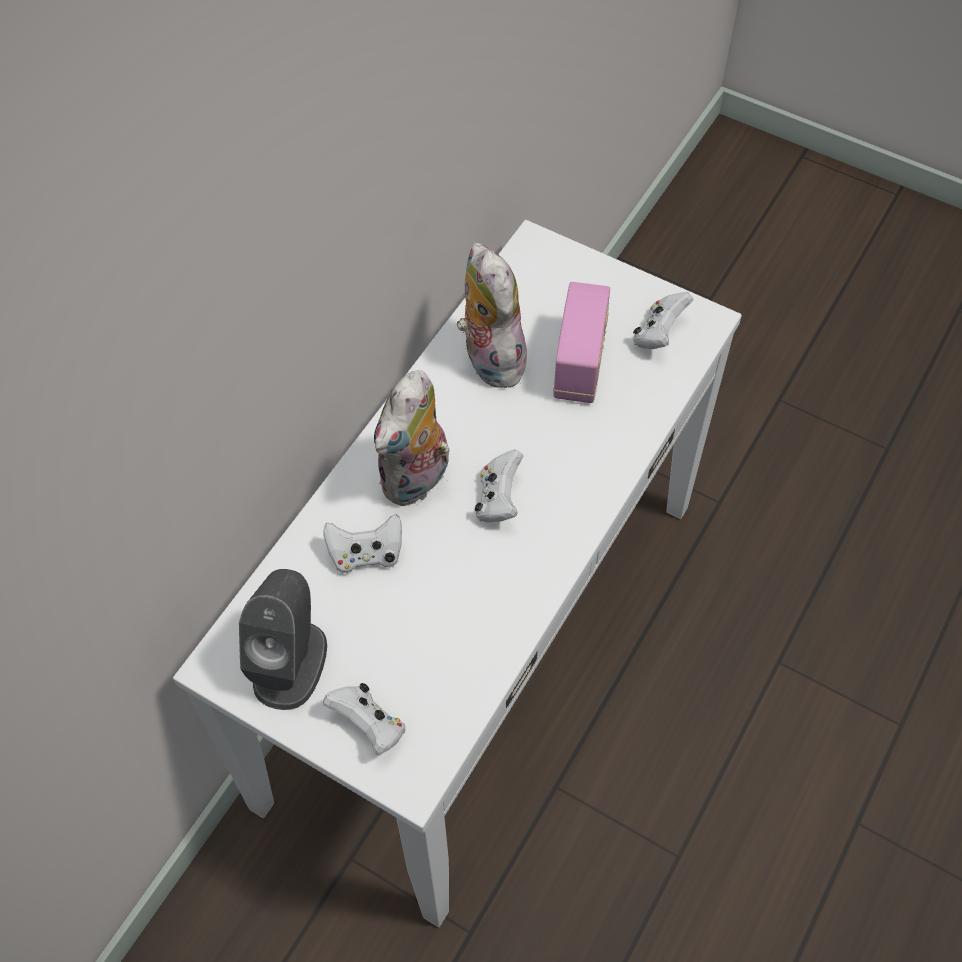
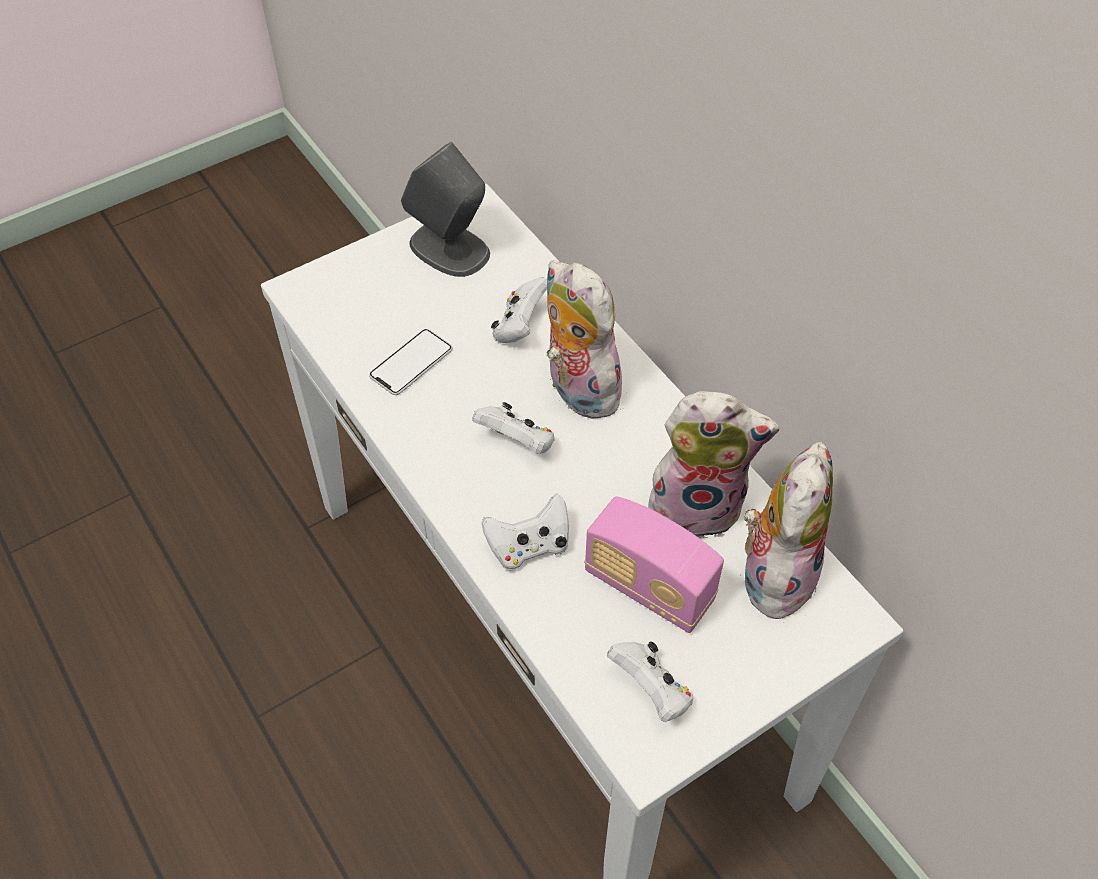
camera: 115 degrees right, 5 degrees down
white game controller [323,683,405,755] -> white game controller moved to [482,493,569,570]
none -> phone [369,329,452,395]
none -> plush toy [744,442,833,625]

